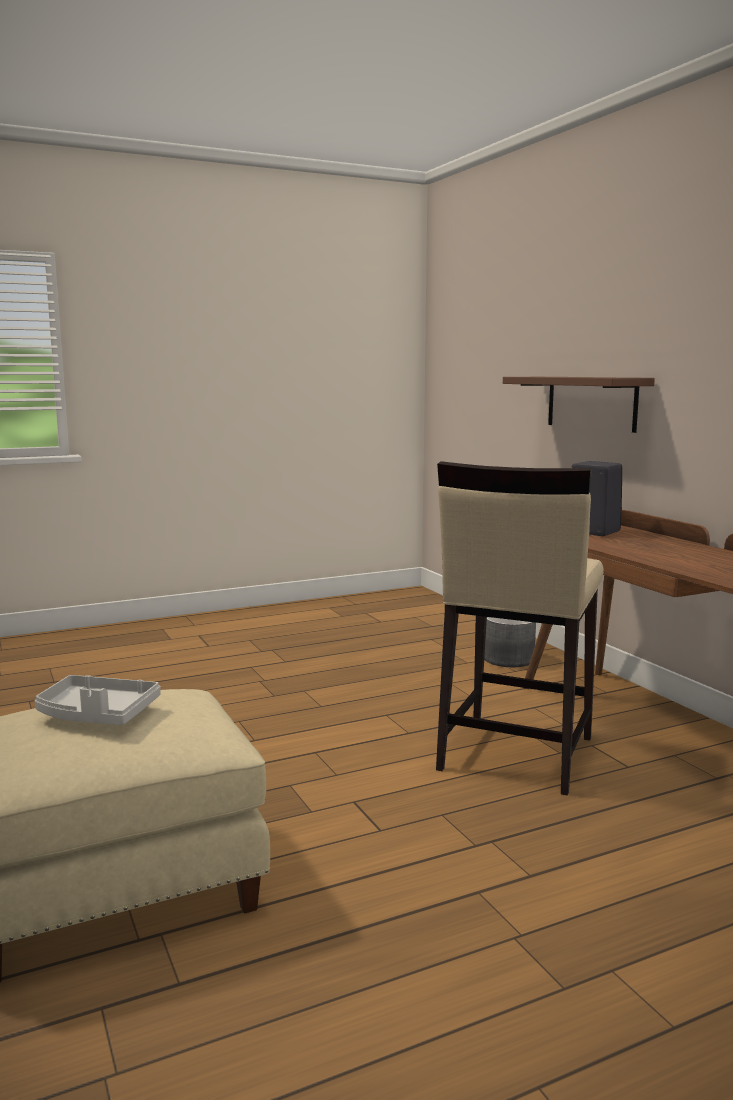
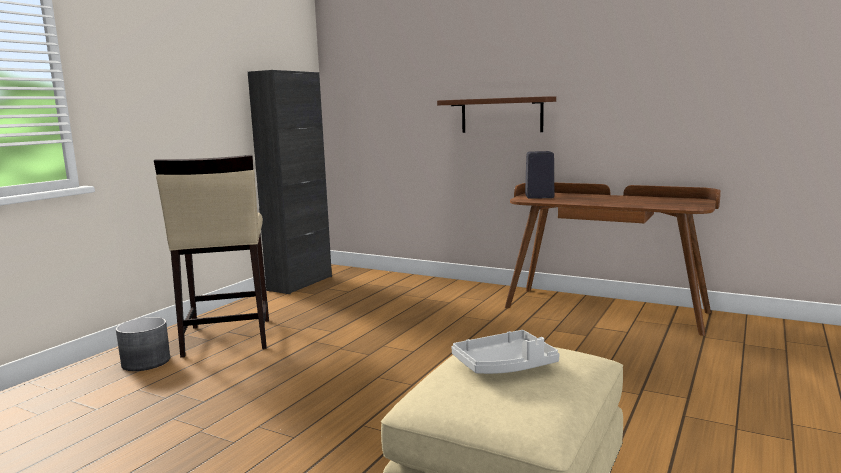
camera: 35 degrees left, 0 degrees up
beige stool [436,461,604,796] -> beige stool moved to [154,155,269,358]
grey planter [484,617,536,667] -> grey planter moved to [116,317,170,371]
none -> black cabinet [248,70,332,294]

